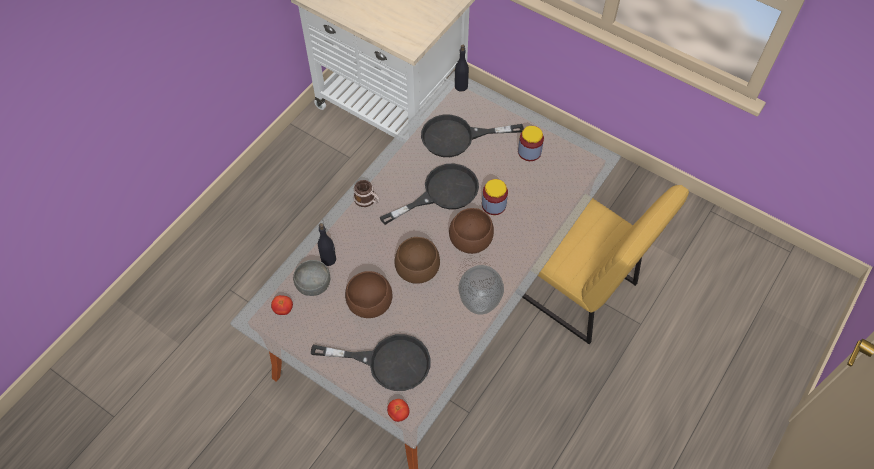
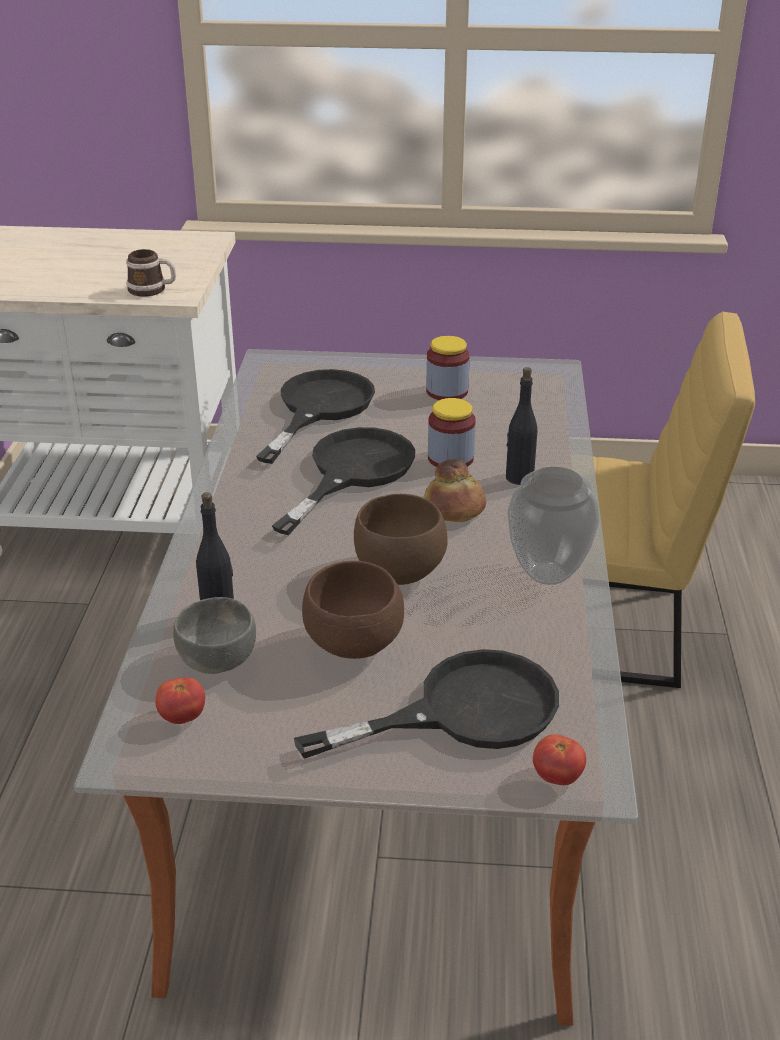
camera: 30 degrees left, 25 degrees down
mug [353,180,379,207] -> mug moved to [126,249,176,297]
black frying pan [421,115,524,157] -> black frying pan turned 150 degrees clockwise [256,369,375,464]
brown bowl [449,208,494,254] -> bread [423,459,486,522]
black bottle [455,45,469,92] -> black bottle moved to [506,367,537,485]

